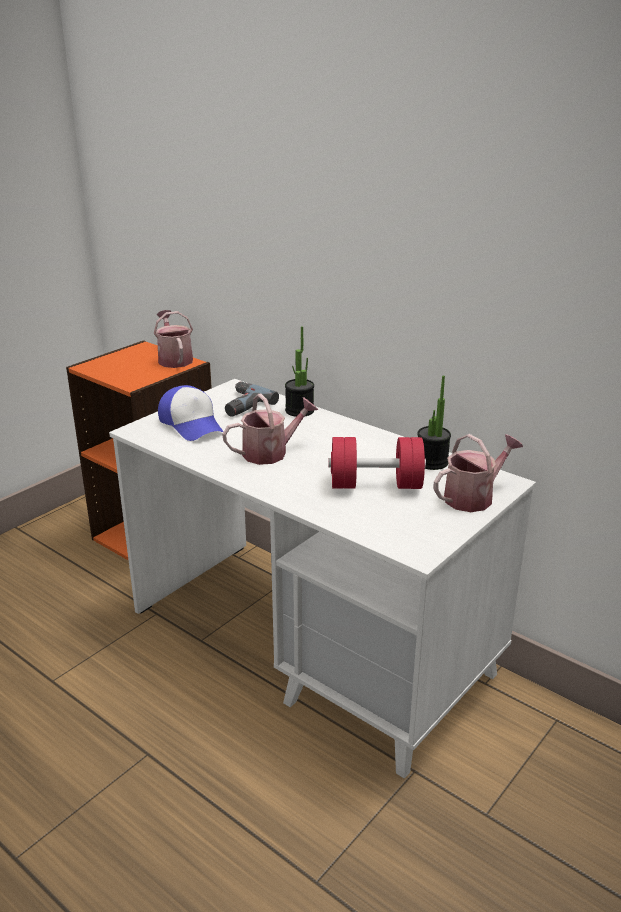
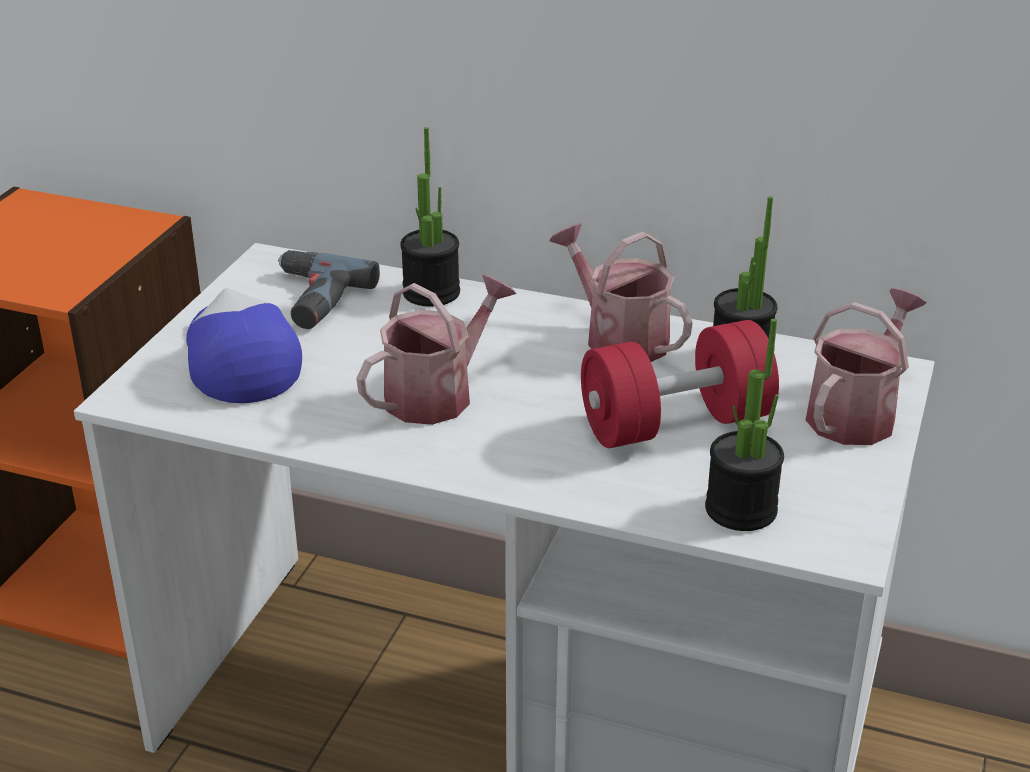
camera: 20 degrees left, 5 degrees up
watering can [154,310,193,368] -> watering can moved to [550,223,693,362]
cap [158,385,223,441] -> cap turned 150 degrees counterclockwise [186,288,302,403]
none -> potted plant [705,319,784,531]

